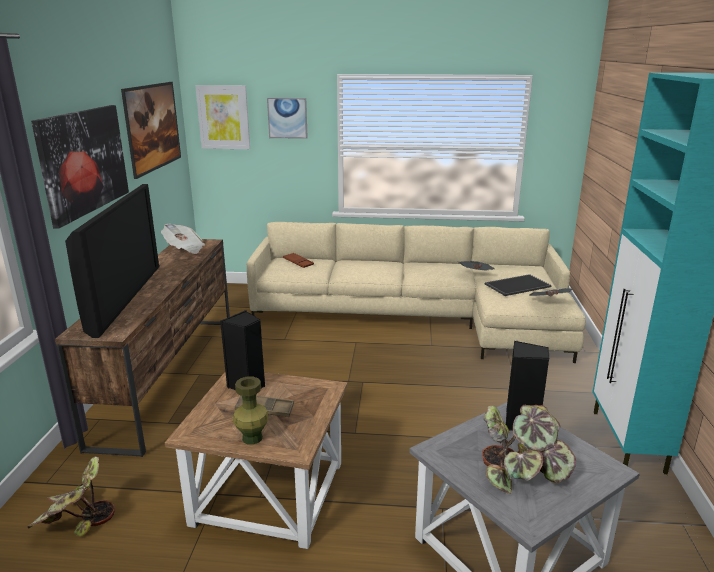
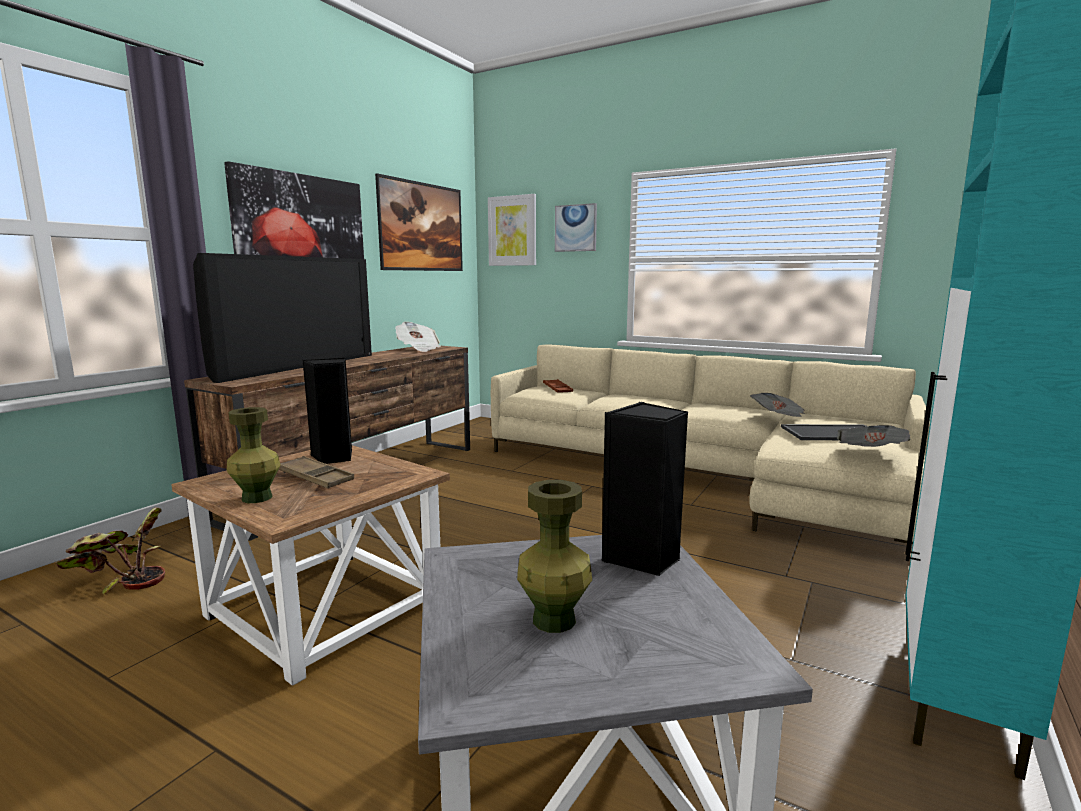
camera: 25 degrees right, 10 degrees down
potted plant [482,405,576,494] -> green vase [517,480,592,633]

